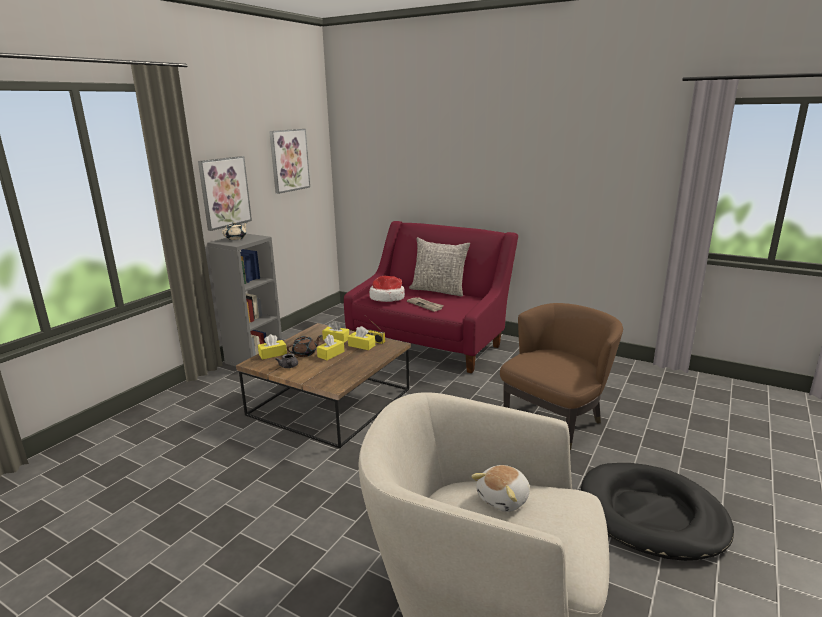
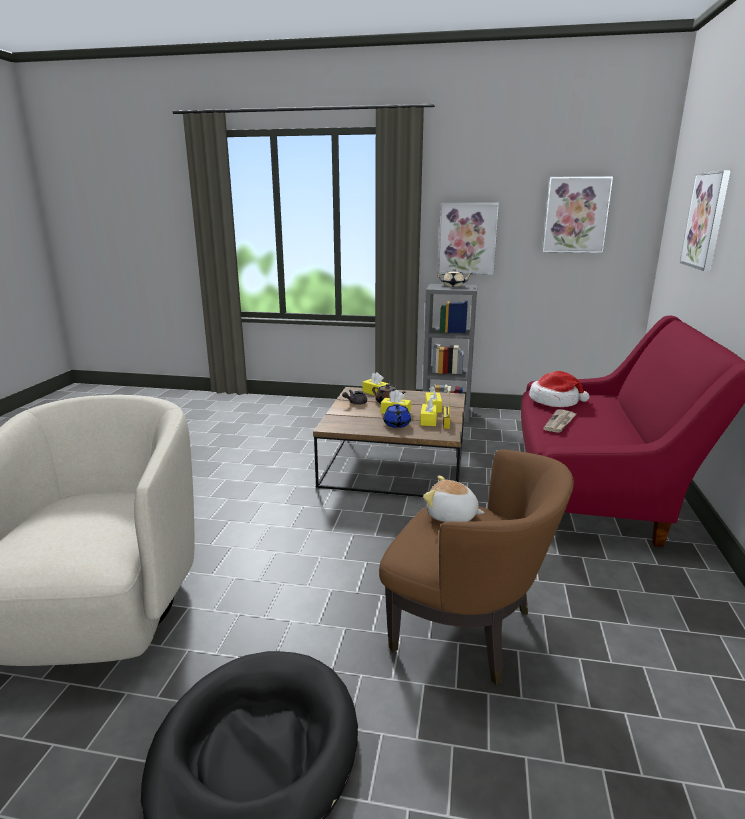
camera: 70 degrees right, 0 degrees up
grey pillow [409,237,470,296] -> none
plush toy [471,465,530,512] -> plush toy moved to [423,476,485,522]
none -> blue teapot [383,404,411,428]
none -> picture [680,170,731,271]

